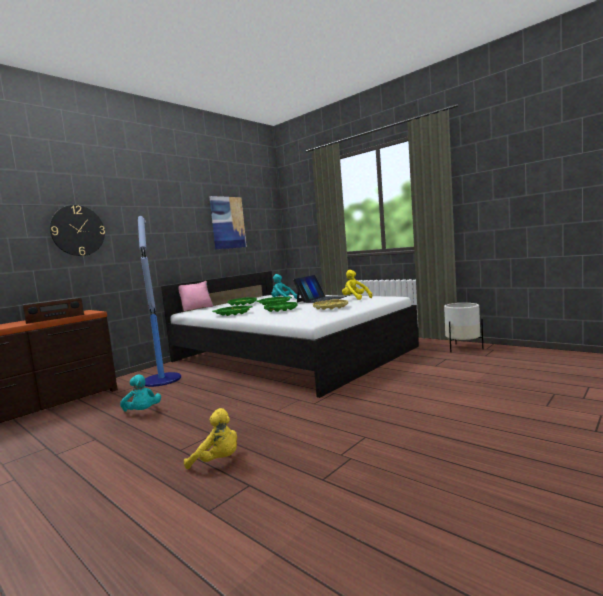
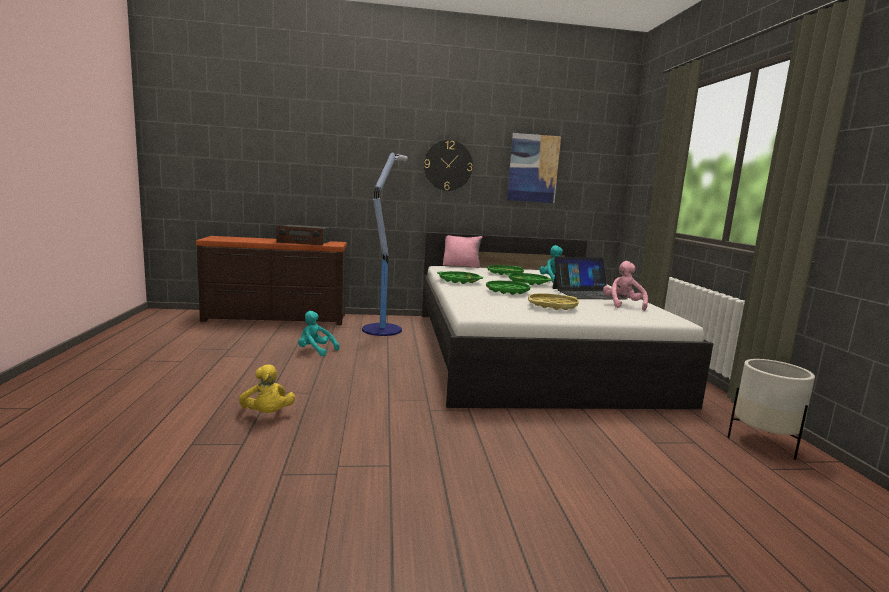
camera: 40 degrees right, 5 degrees up
wall clock [50,205,105,256] -> wall clock moved to [424,140,473,191]
turquoise plush toy [120,374,161,412] -> turquoise plush toy turned 105 degrees clockwise [298,311,339,356]
yellow plush toy [342,270,372,300] -> pink plush toy [603,261,648,311]

